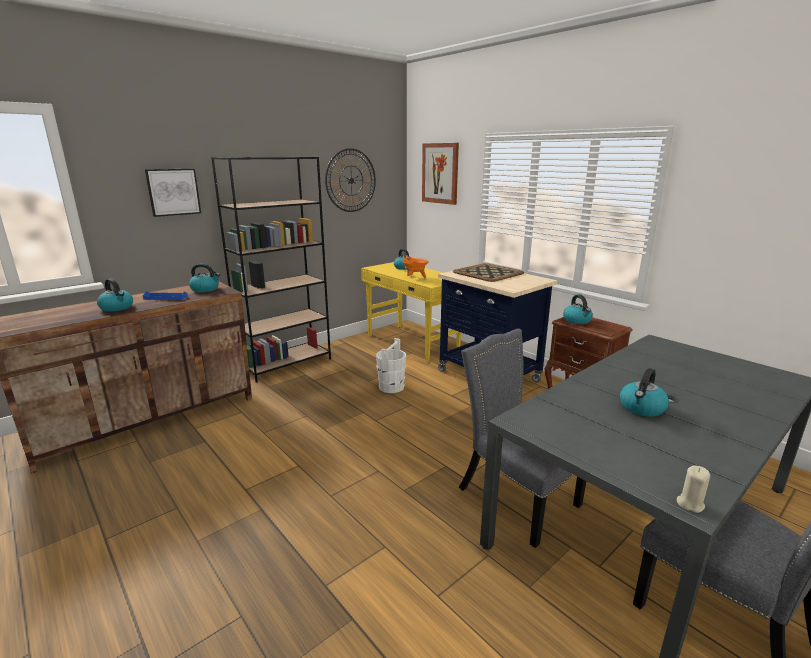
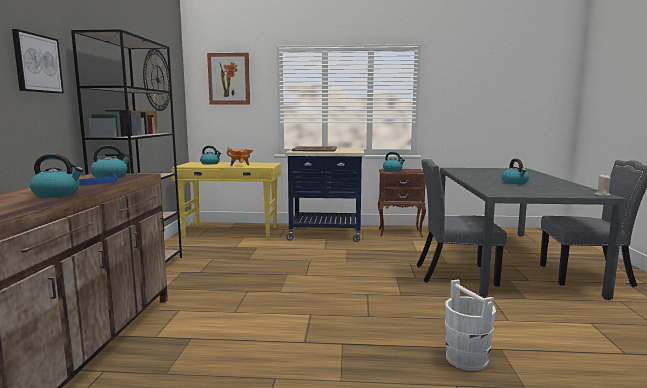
camera: 45 degrees left, 10 degrees down
white bucket [376,338,406,393] -> white bucket moved to [445,279,496,371]

